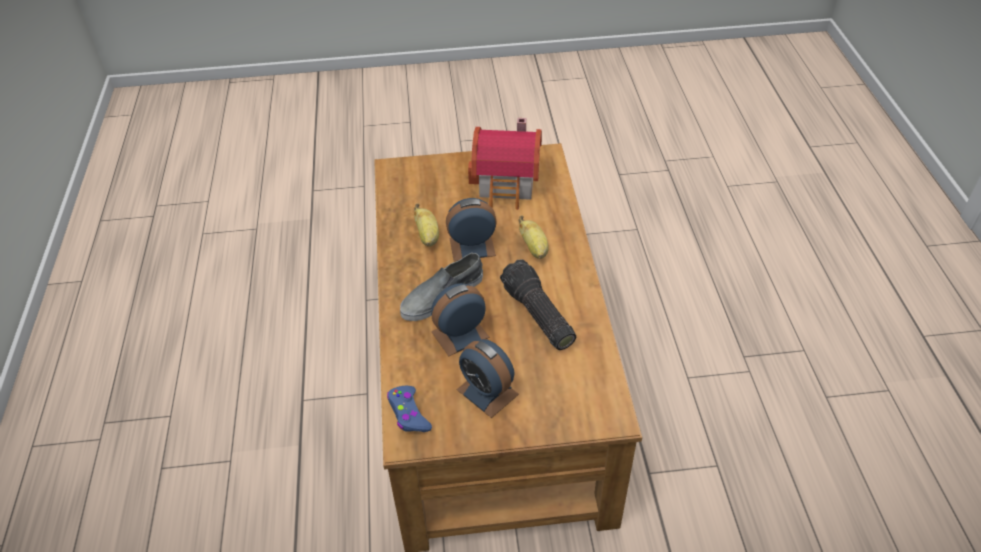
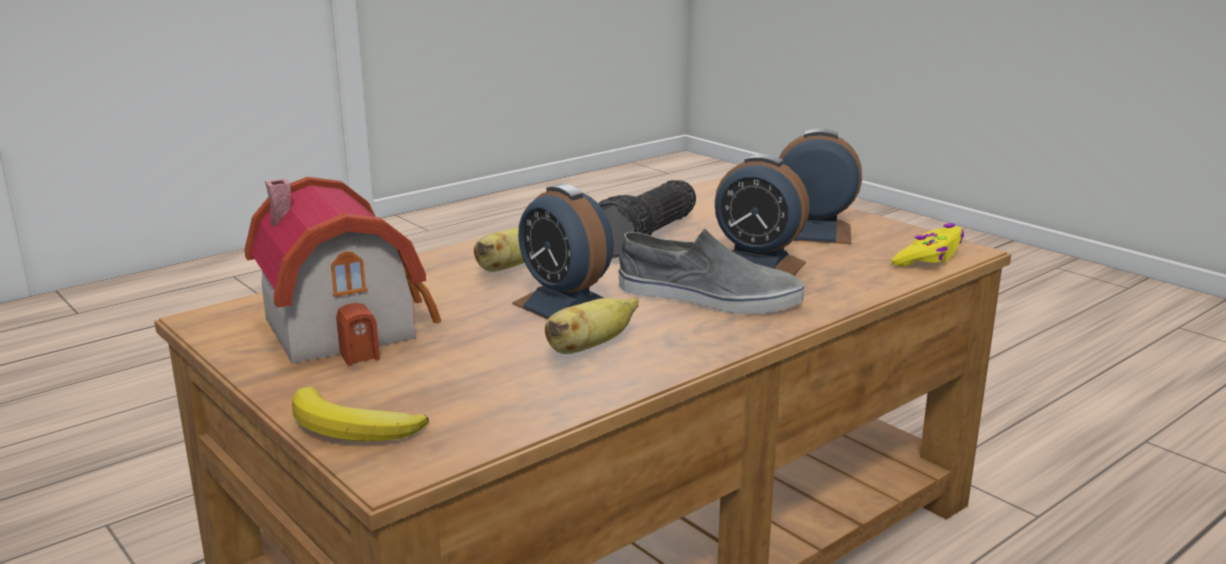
camera: 125 degrees left, 25 degrees down
blue game controller [387,386,432,432] -> yellow game controller [892,223,964,267]
alarm clock [457,339,519,418] -> alarm clock turned 90 degrees counterclockwise [779,129,862,244]
none -> banana [292,387,429,441]

